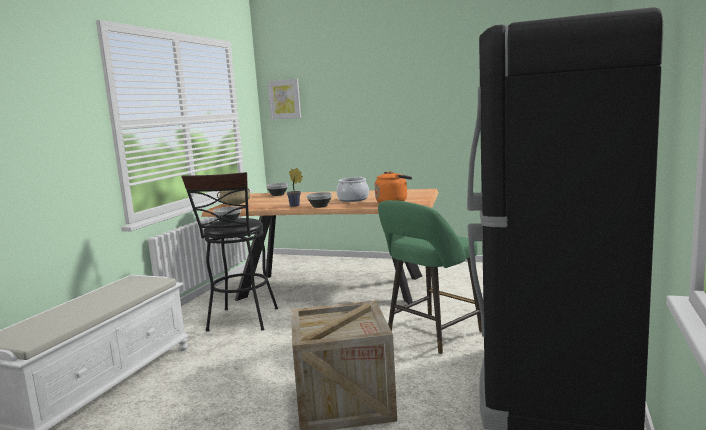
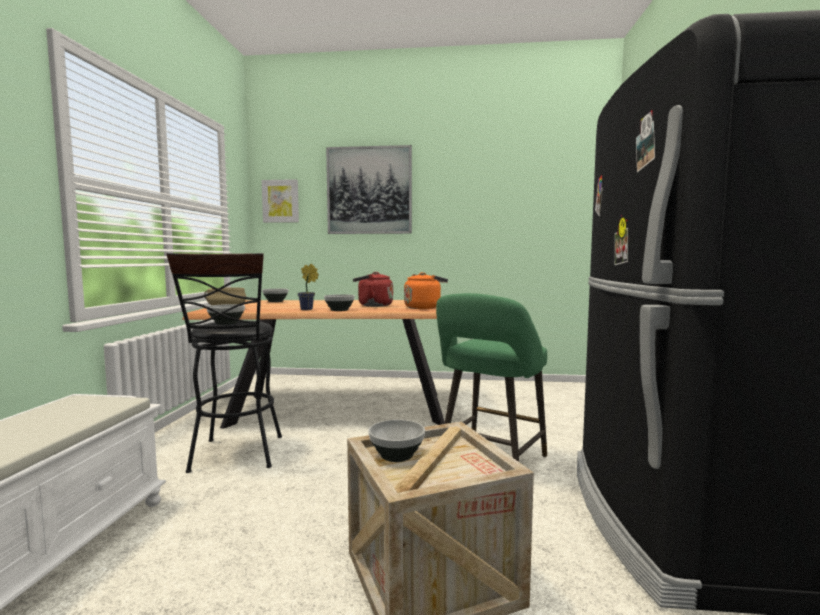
camera: 15 degrees left, 5 degrees down
cooking pot [336,176,369,202] -> red kettle [353,272,393,307]
none -> picture [326,145,412,234]
none -> bowl [368,419,425,462]

